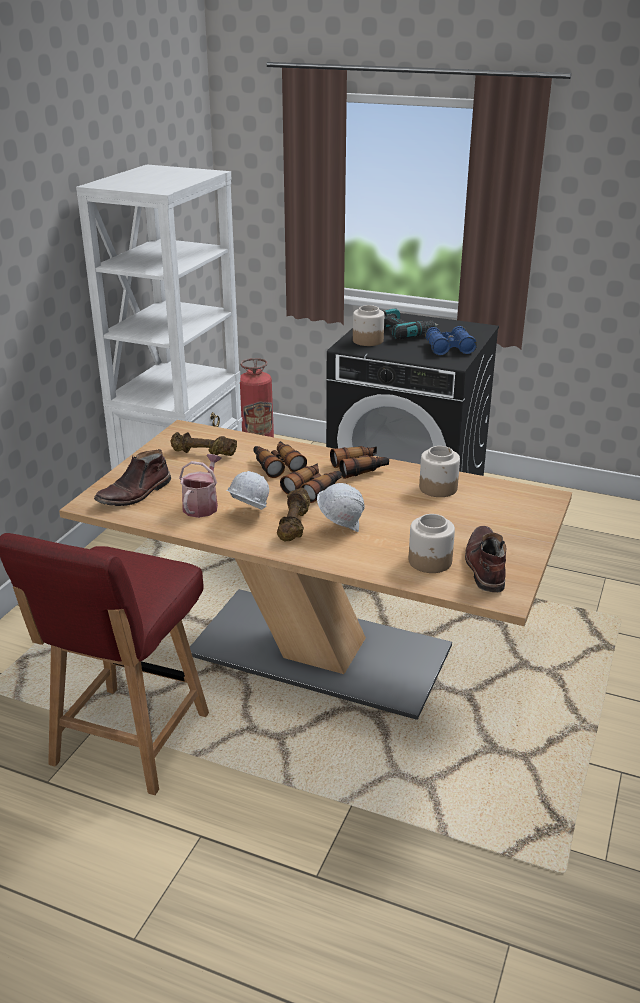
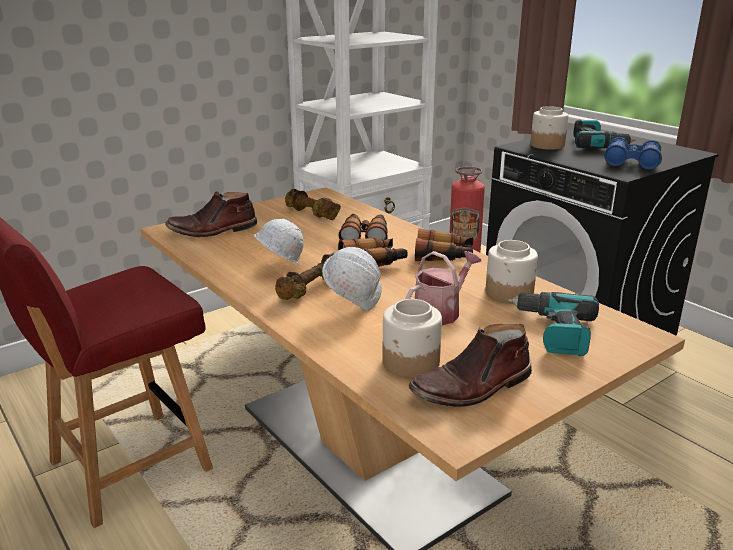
camera: 30 degrees right, 5 degrees down
watering can [179,454,221,518] -> watering can moved to [405,251,481,325]
brown boot [465,526,506,592] -> brown boot turned 150 degrees counterclockwise [409,324,532,407]
none -> power drill [508,292,599,356]

